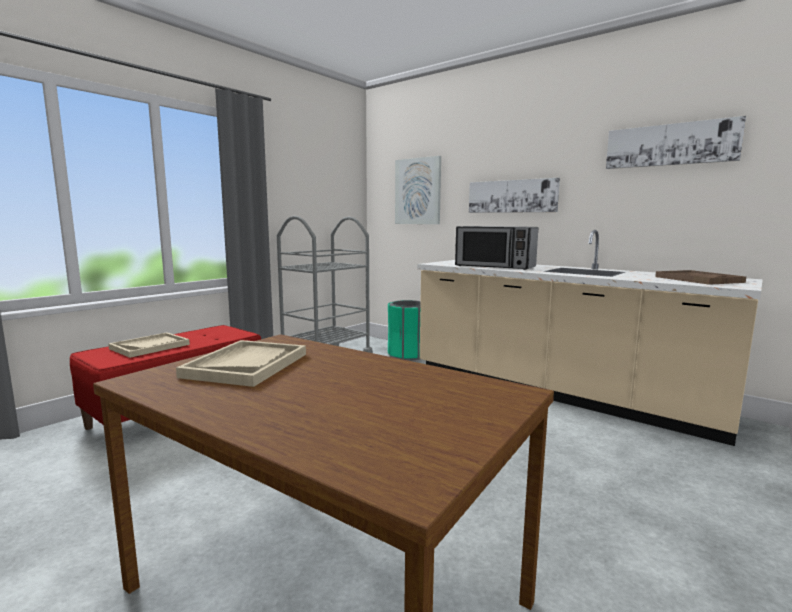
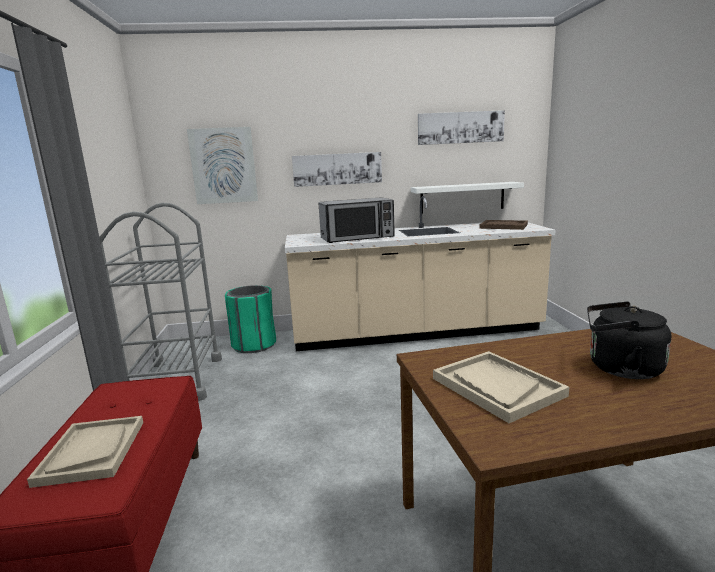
camera: 45 degrees left, 5 degrees up
none -> white shelf [411,182,524,214]
none -> black kettle [587,301,672,379]

